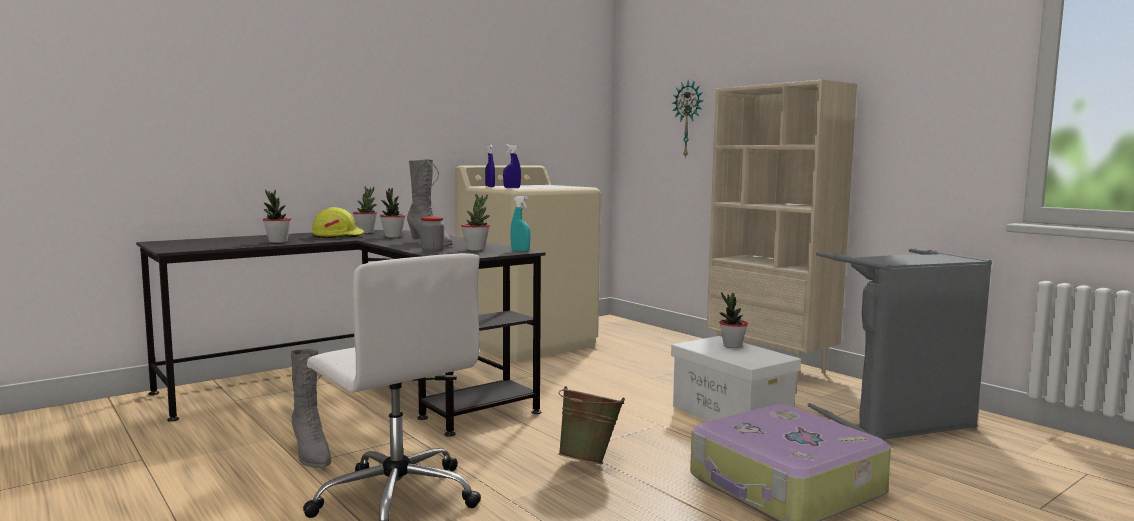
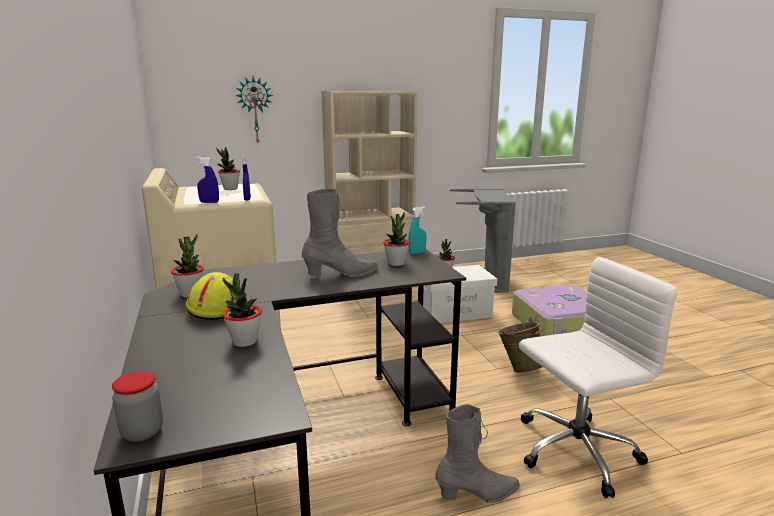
camera: 70 degrees left, 10 degrees up
potted plant [380,188,406,238] -> potted plant moved to [216,148,240,190]
jar [420,216,444,252] -> jar moved to [112,371,163,442]

